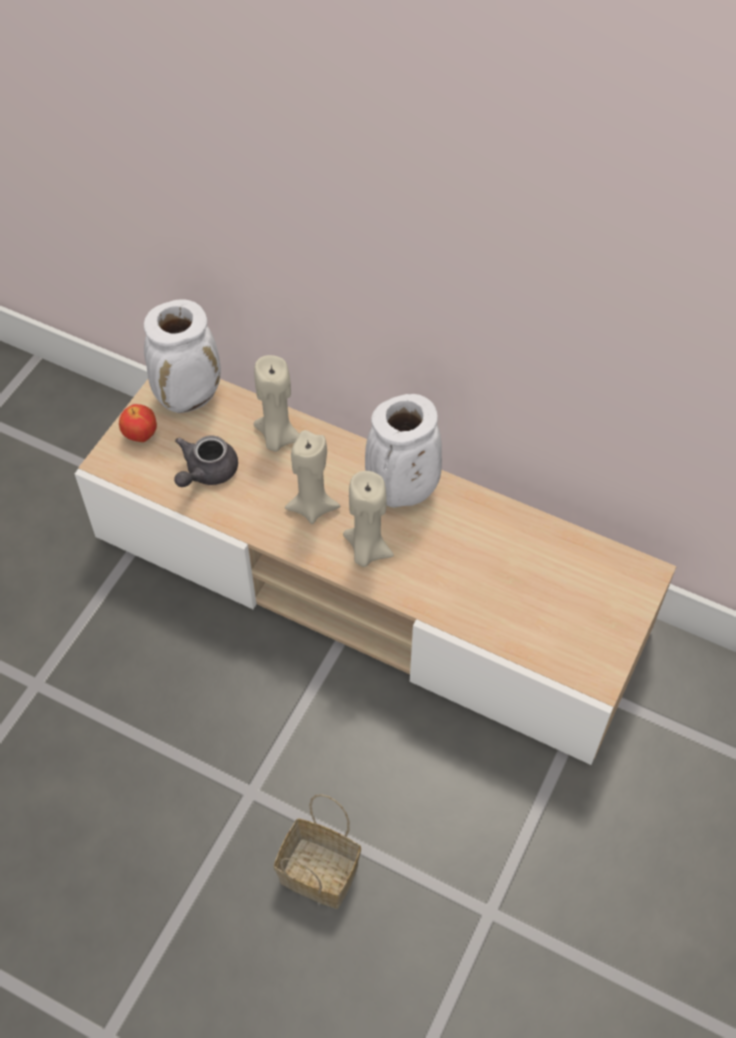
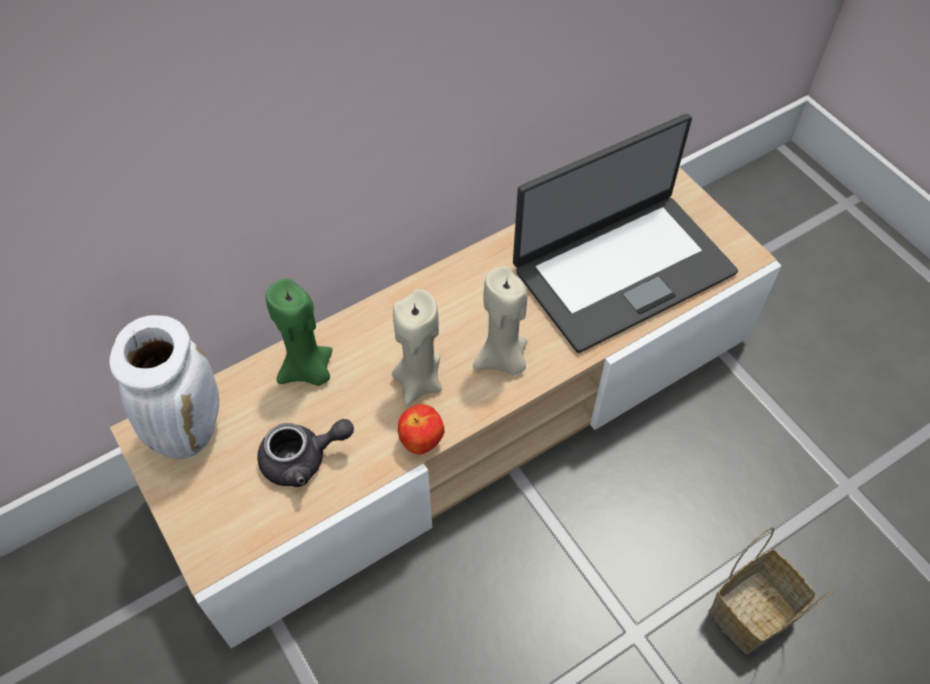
camera: 60 degrees left, 0 degrees up
apple [119,404,157,442] -> apple moved to [398,404,445,454]
grey teapot [174,435,238,487] -> grey teapot turned 75 degrees counterclockwise [257,419,354,487]
beige candle [254,355,299,452] -> green candle [266,278,333,386]
white vase [365,394,442,508] -> none
none -> laptop [513,114,738,353]

